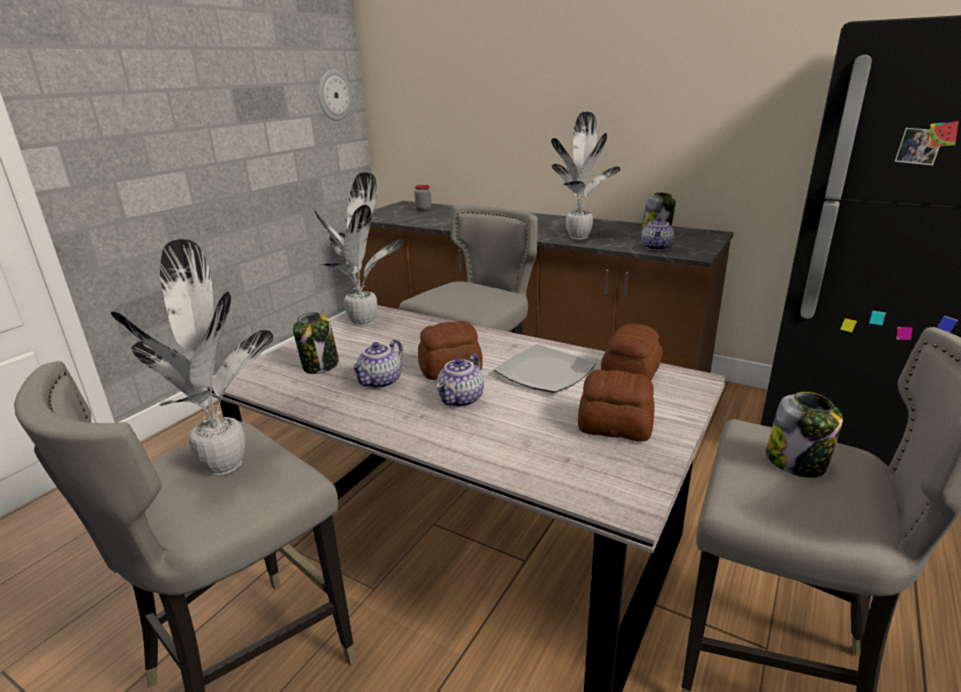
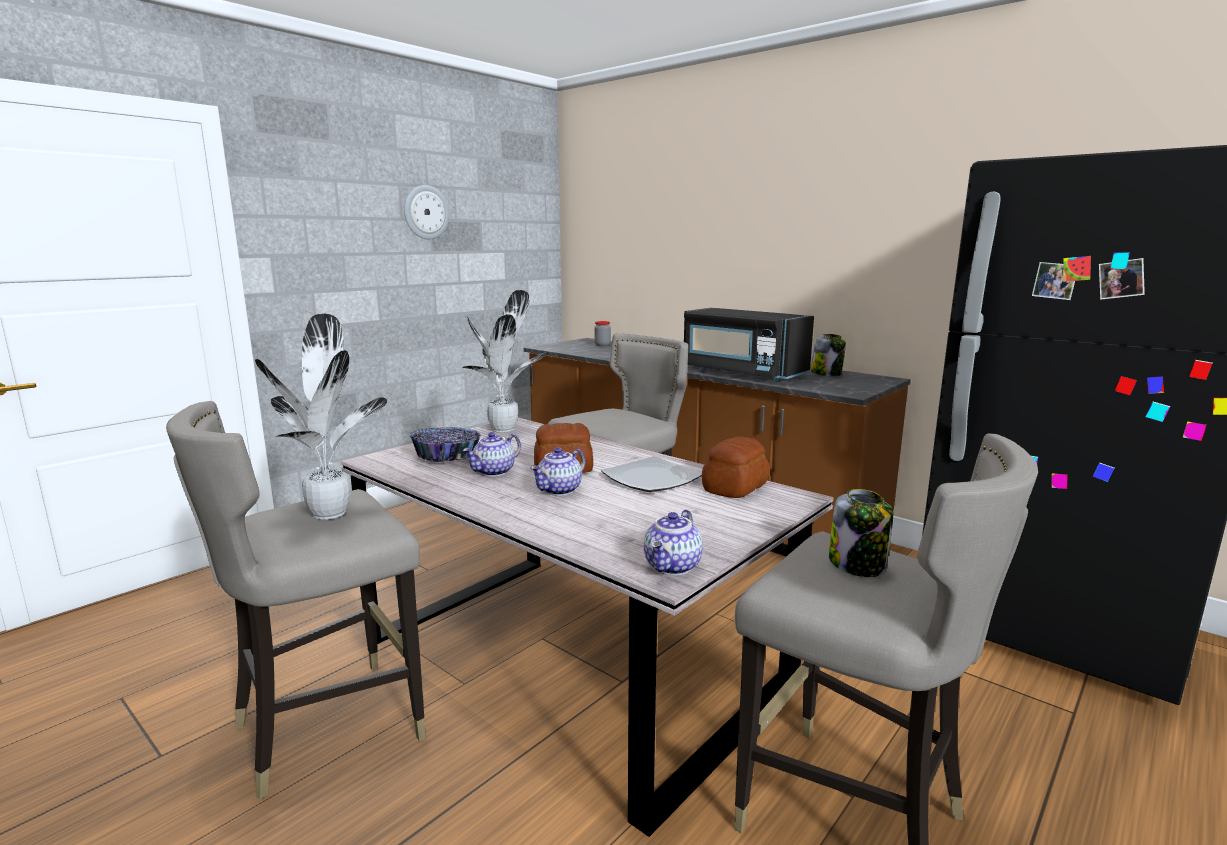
camera: 10 degrees right, 10 degrees down
jar [293,312,339,374] -> bowl [410,427,481,462]
wall clock [318,70,352,121] -> wall clock moved to [404,185,449,239]
potted plant [551,112,621,240] -> black microwave [684,308,814,382]
bread [578,370,655,442] -> none
teapot [641,217,674,251] -> teapot moved to [644,509,703,575]

